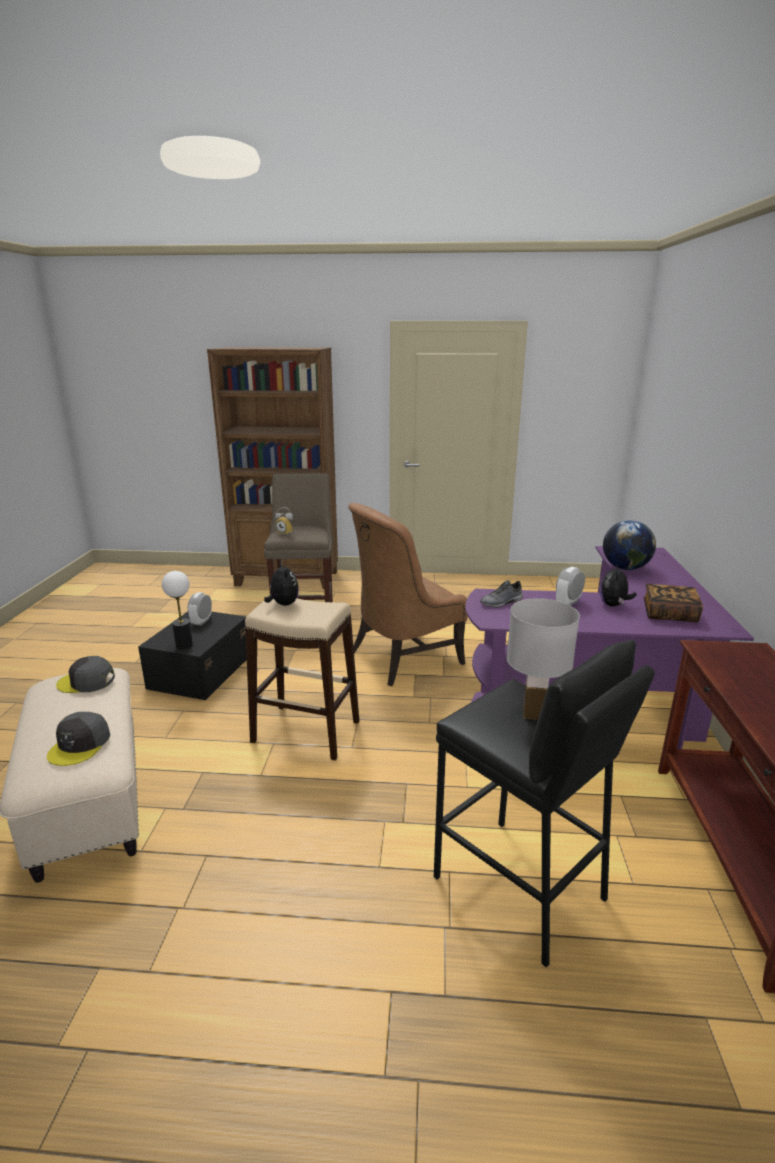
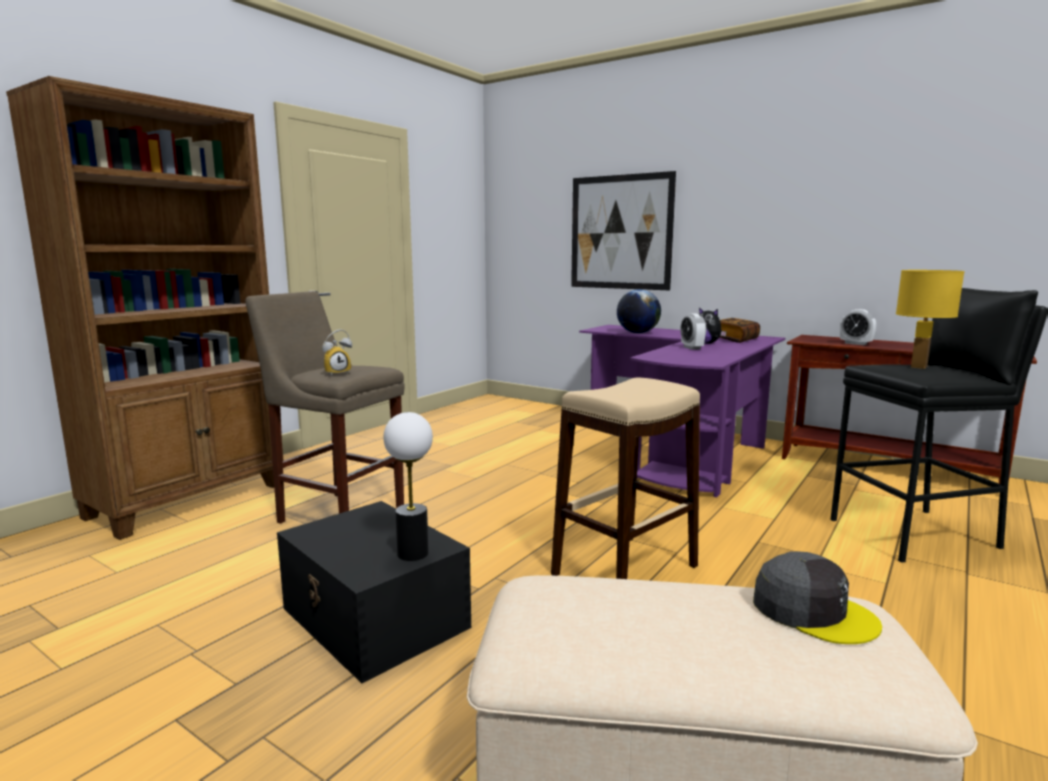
camera: 60 degrees left, 10 degrees down
grey cap [56,656,115,693] -> none
alarm clock [188,592,212,626] -> alarm clock moved to [840,309,876,345]
plush toy [264,561,299,606] -> none
brown chair [348,503,468,686] -> none
grey shoe [480,580,523,608] -> none
white table lamp [507,598,580,720] -> yellow table lamp [896,270,965,369]
none -> picture [571,171,676,290]

